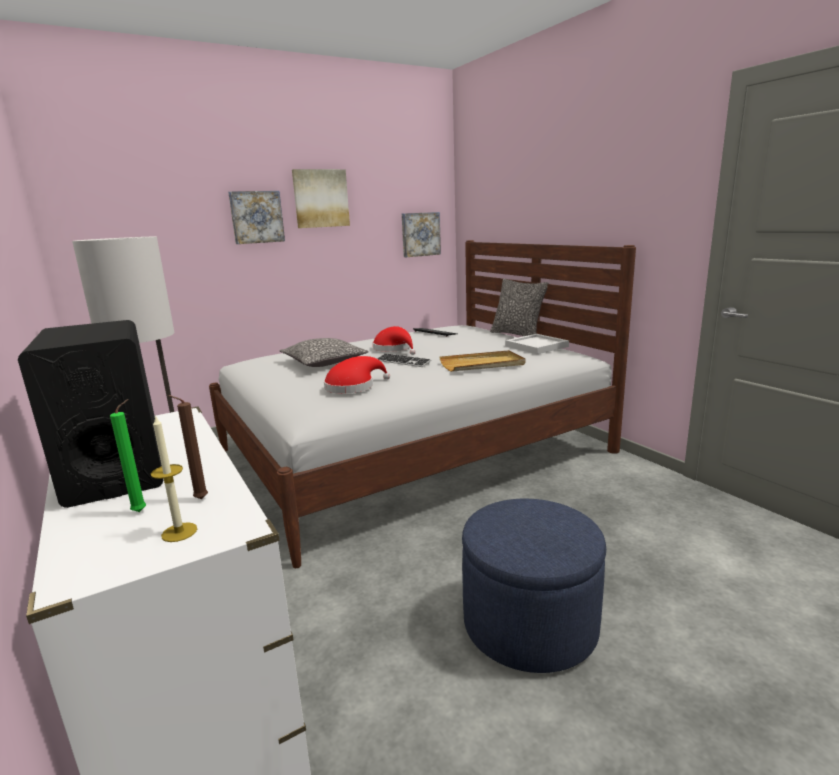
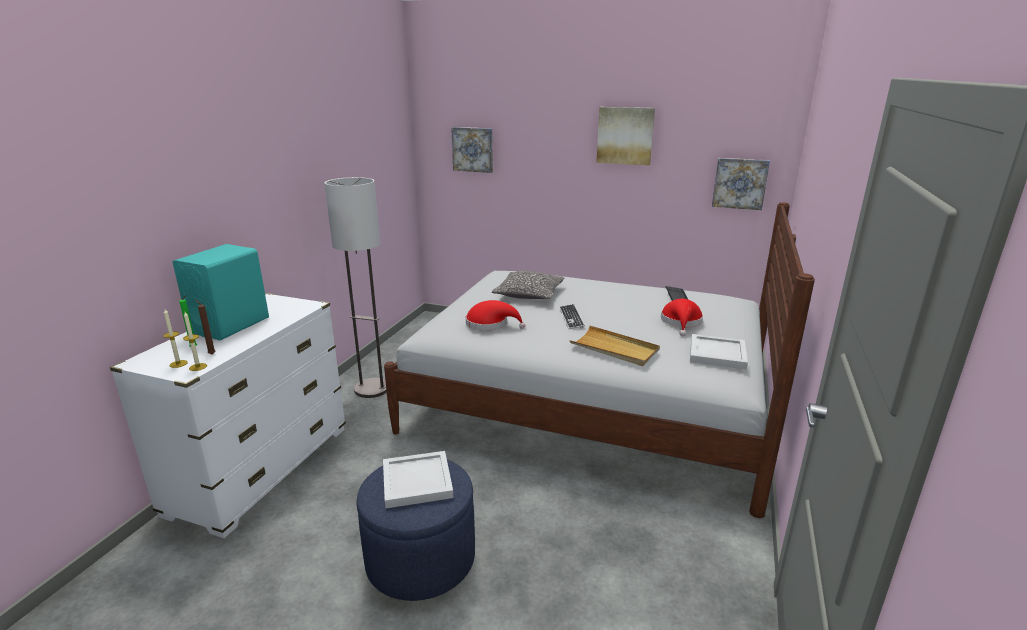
camera: 50 degrees right, 5 degrees up
black speaker [18,320,163,508] -> turquoise speaker [173,244,269,340]
picture [228,191,285,244] -> picture moved to [451,127,493,173]
red hat [373,326,416,355] -> red hat moved to [661,299,703,336]
pillow [490,279,549,336] -> none
none -> candle [183,312,207,371]
none -> white tray [383,451,454,508]

